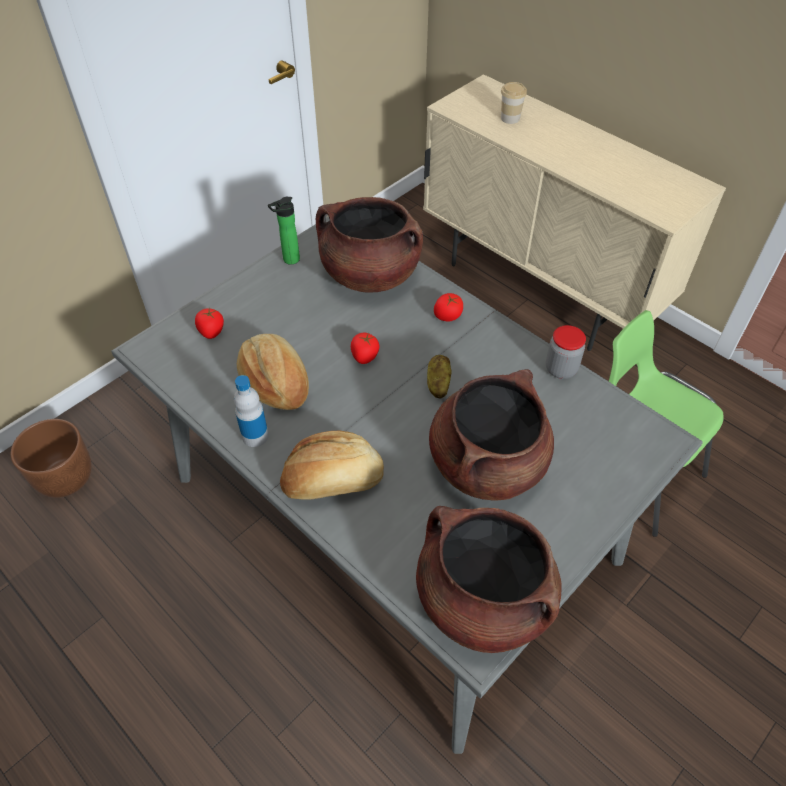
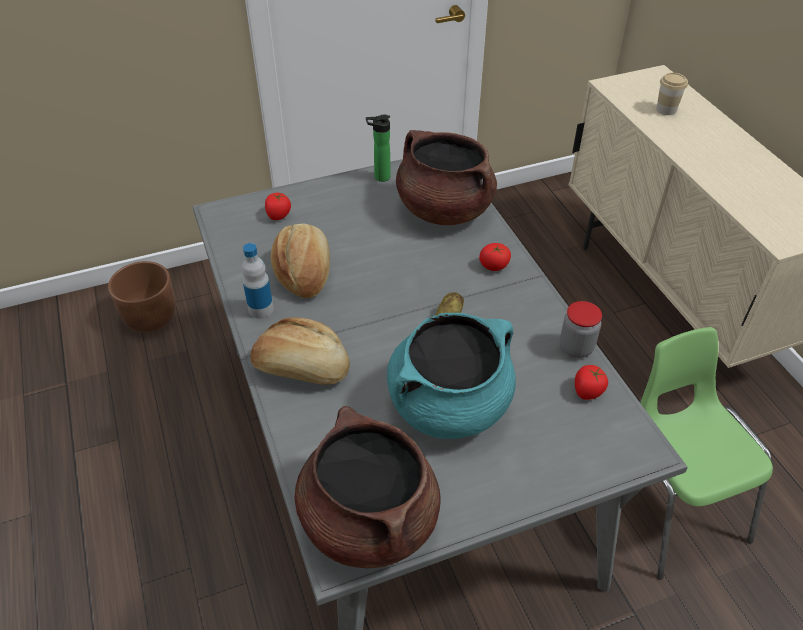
camera: 25 degrees right, 5 degrees down
tomato [351,332,379,364] -> tomato moved to [575,365,608,400]
brown cooking pot [429,369,554,501] -> turquoise cooking pot [387,313,516,439]

